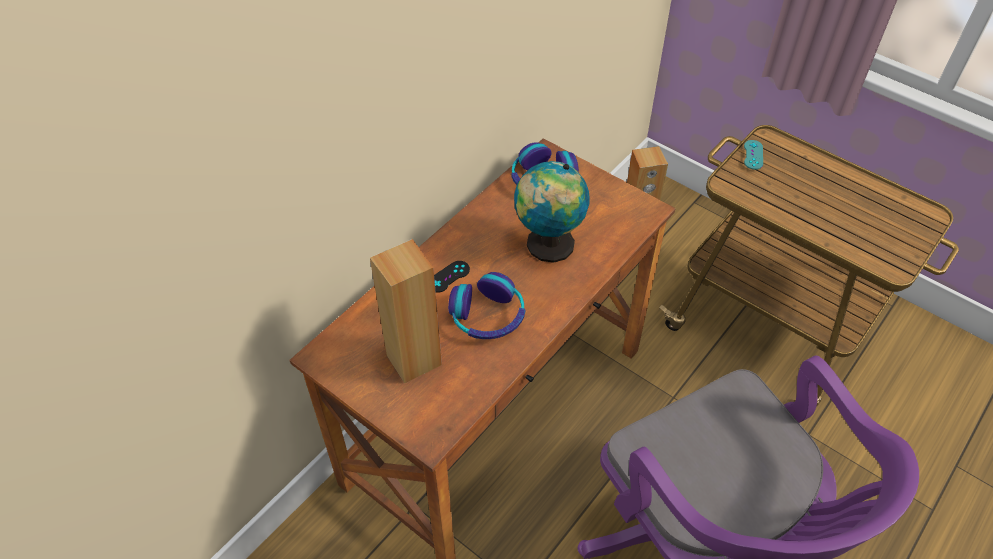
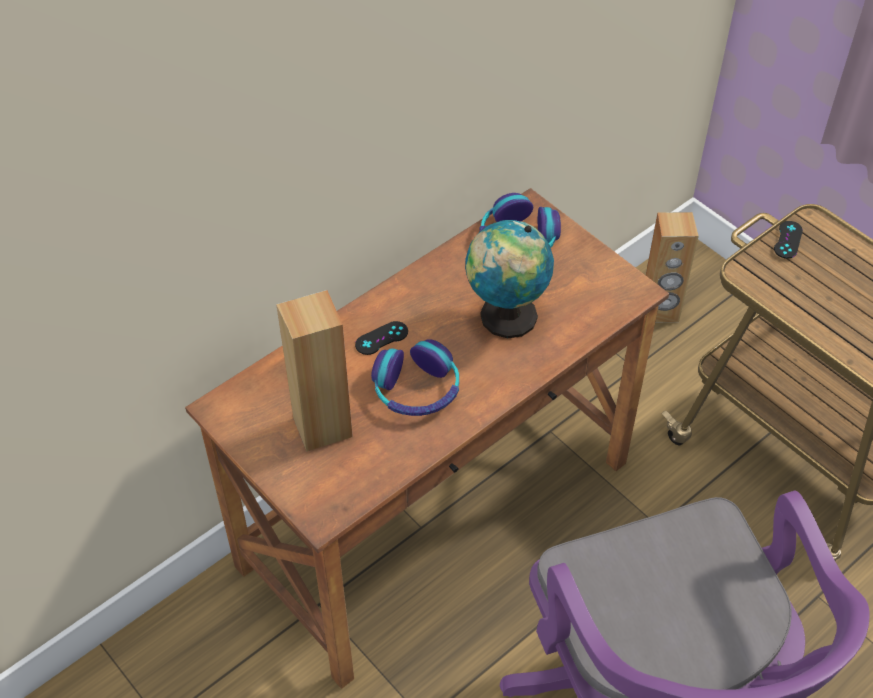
camera: 10 degrees right, 0 degrees up
turquoise game controller [744,140,763,170] -> black game controller [774,221,803,259]

